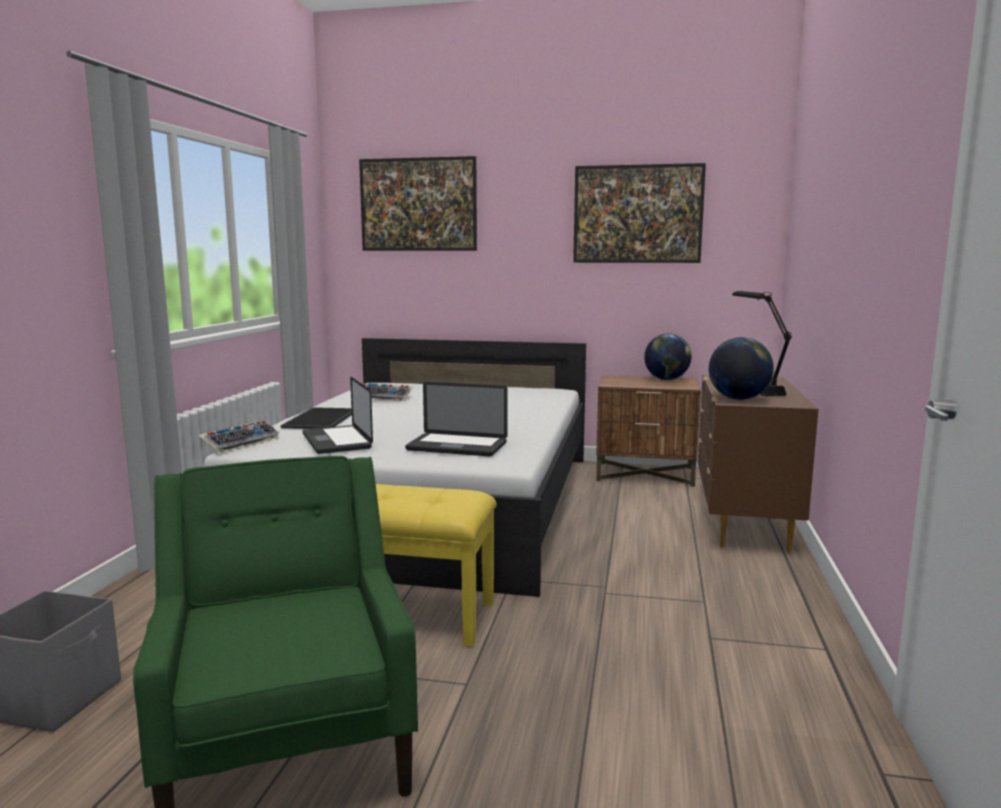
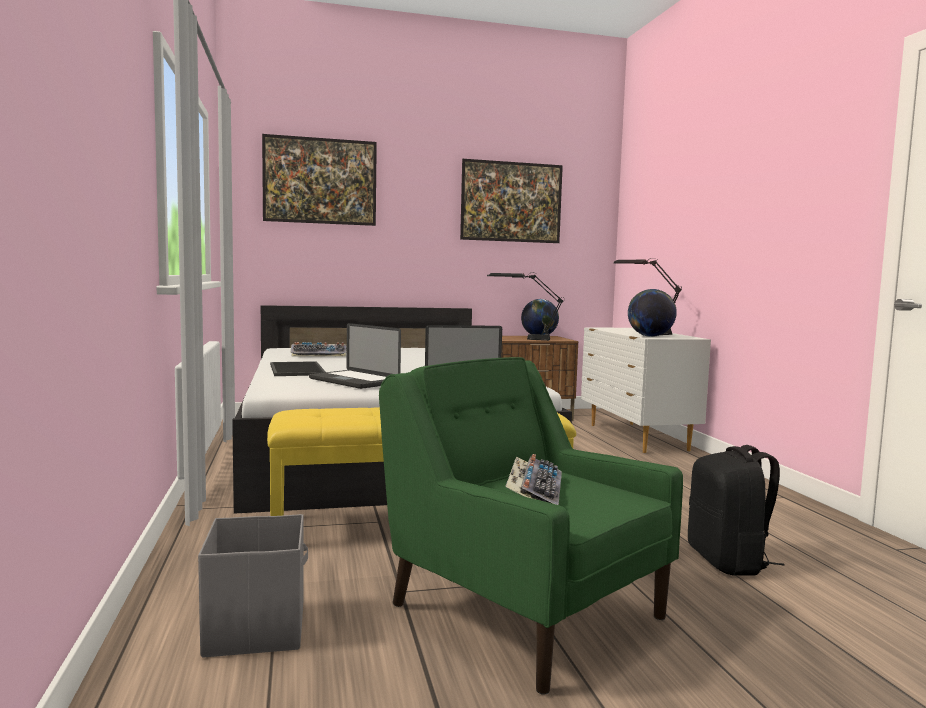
camera: 25 degrees left, 5 degrees down
keyboard [199,420,280,453] -> keyboard moved to [505,454,562,505]
brown dresser [698,374,819,553] -> white dresser [581,327,711,453]
none -> black table lamp [487,273,565,341]
none -> black backpack [688,445,785,575]

